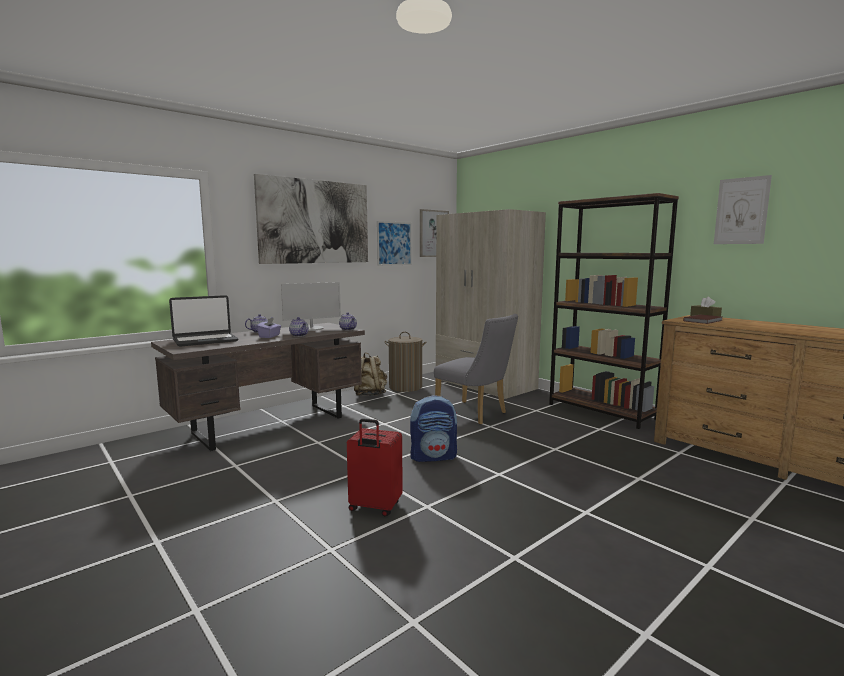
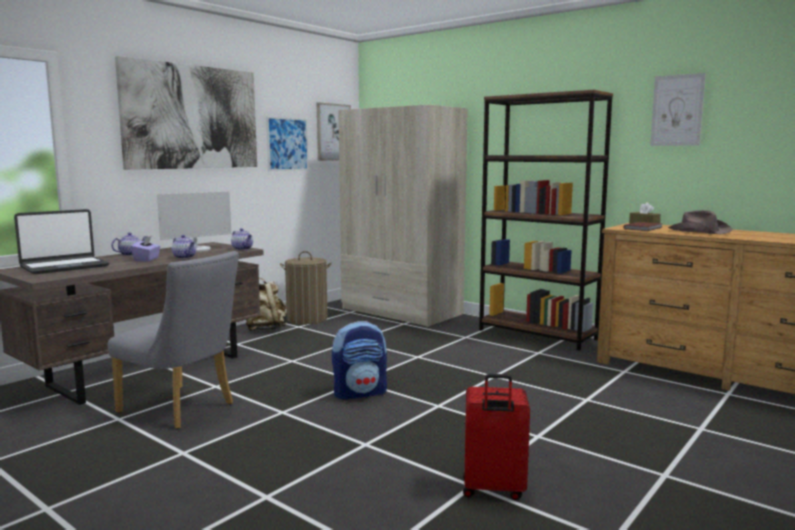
camera: 10 degrees left, 0 degrees up
red suitcase [347,418,403,516] -> red suitcase moved to [463,374,530,500]
grey chair [434,314,518,425] -> grey chair moved to [108,251,239,429]
none -> brown hat [668,210,733,234]

